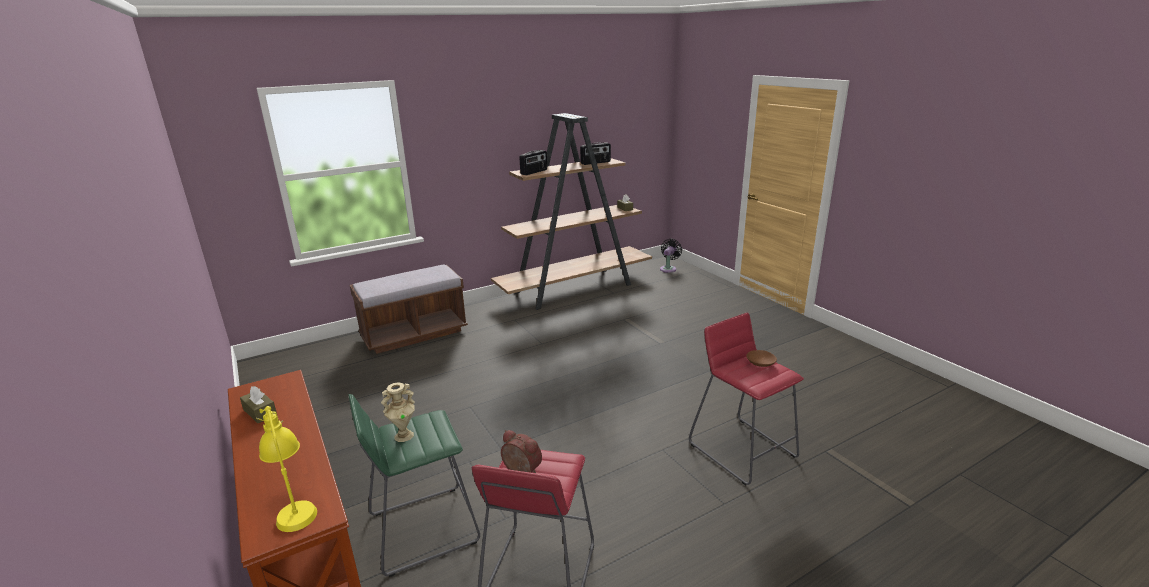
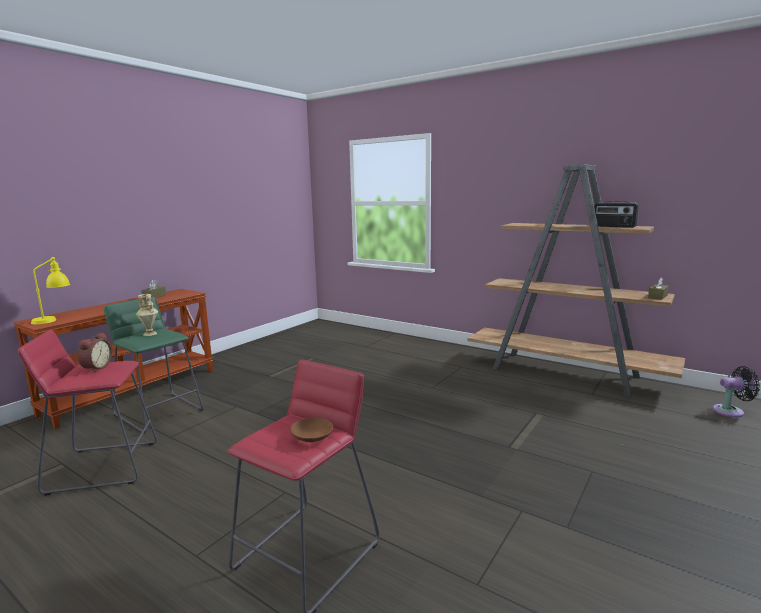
camera: 65 degrees right, 10 degrees down
brown bench [350,264,468,354] -> none
radio [519,150,547,175] -> none

